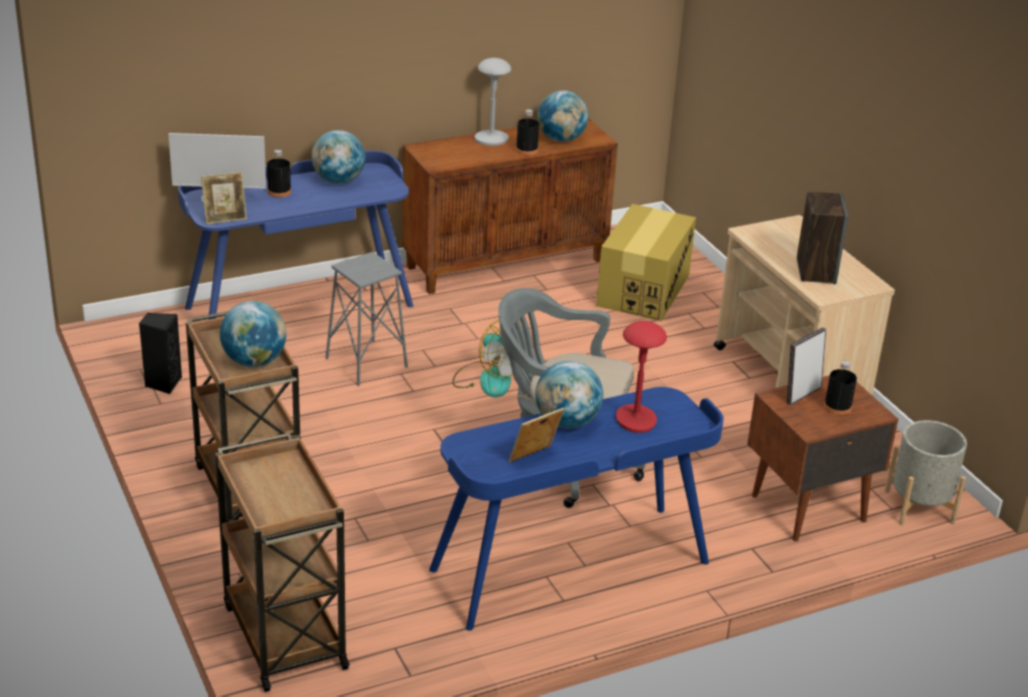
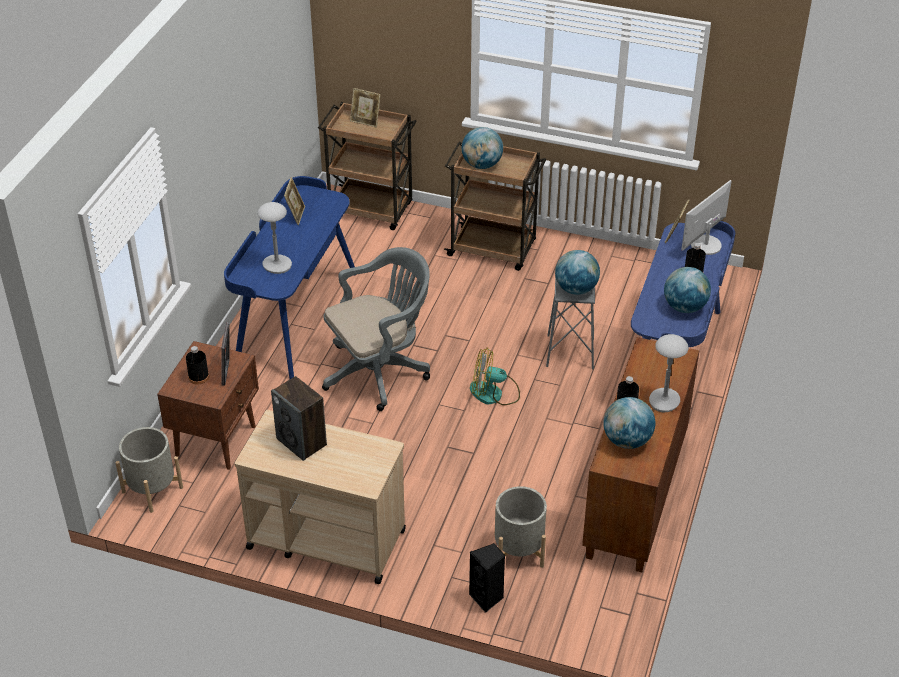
camera: 135 degrees right, 10 degrees up
black speaker [139,313,182,394] -> black speaker moved to [469,543,505,613]
globe [535,361,603,428] -> globe moved to [555,250,600,295]
cardboard box [596,204,696,321] -> grey planter [495,486,547,568]
red table lamp [616,321,667,433] -> grey table lamp [257,202,292,274]
none -> picture frame [350,88,381,127]

